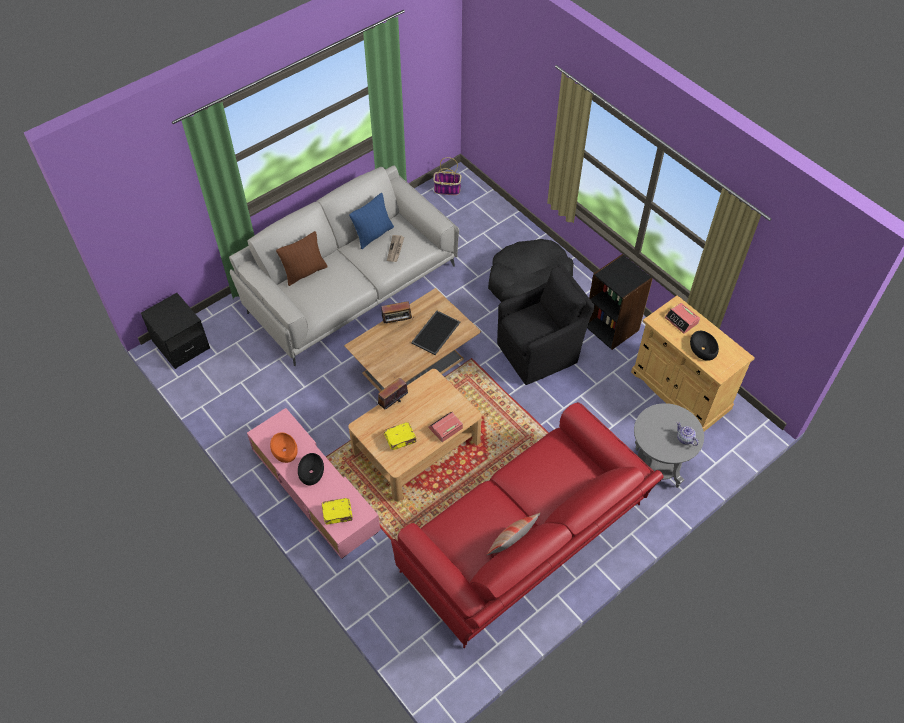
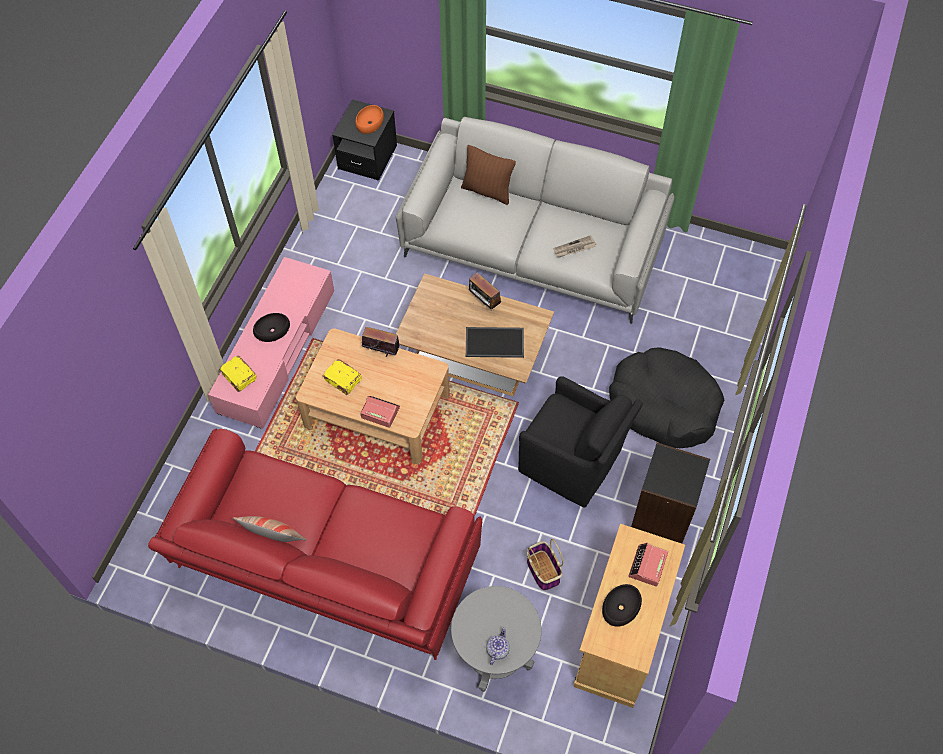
camera: 60 degrees right, 5 degrees up
orange bowl [270,432,298,463] -> orange bowl moved to [355,105,384,134]
blue pillow [349,193,394,249] -> none
basket [433,157,462,195] -> basket moved to [527,539,563,591]

